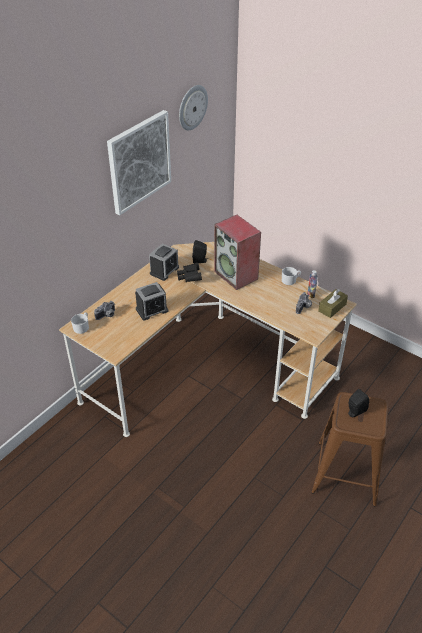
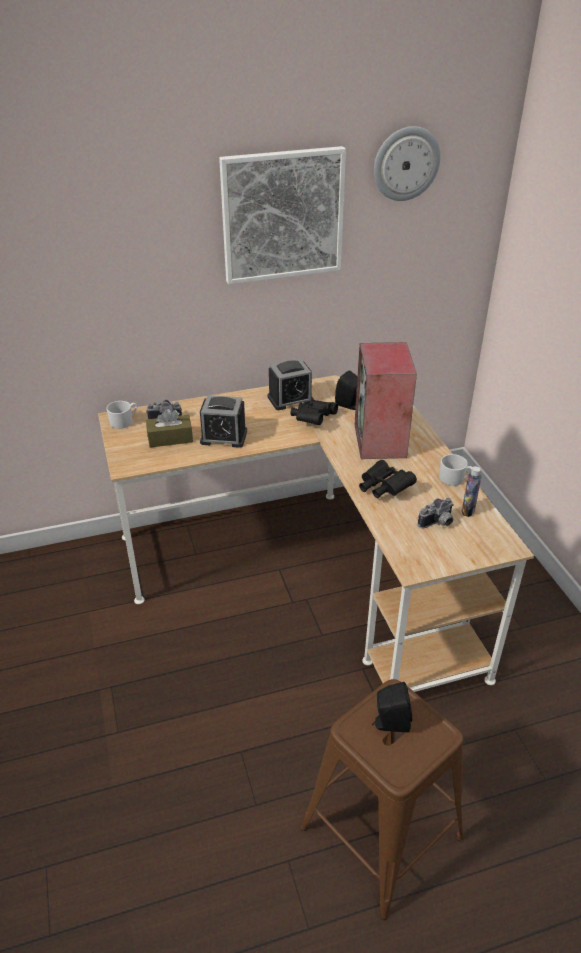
camera: 35 degrees right, 5 degrees down
brown tissue box [318,289,348,318] -> brown tissue box moved to [146,409,193,448]
none -> black binoculars [359,460,417,499]

